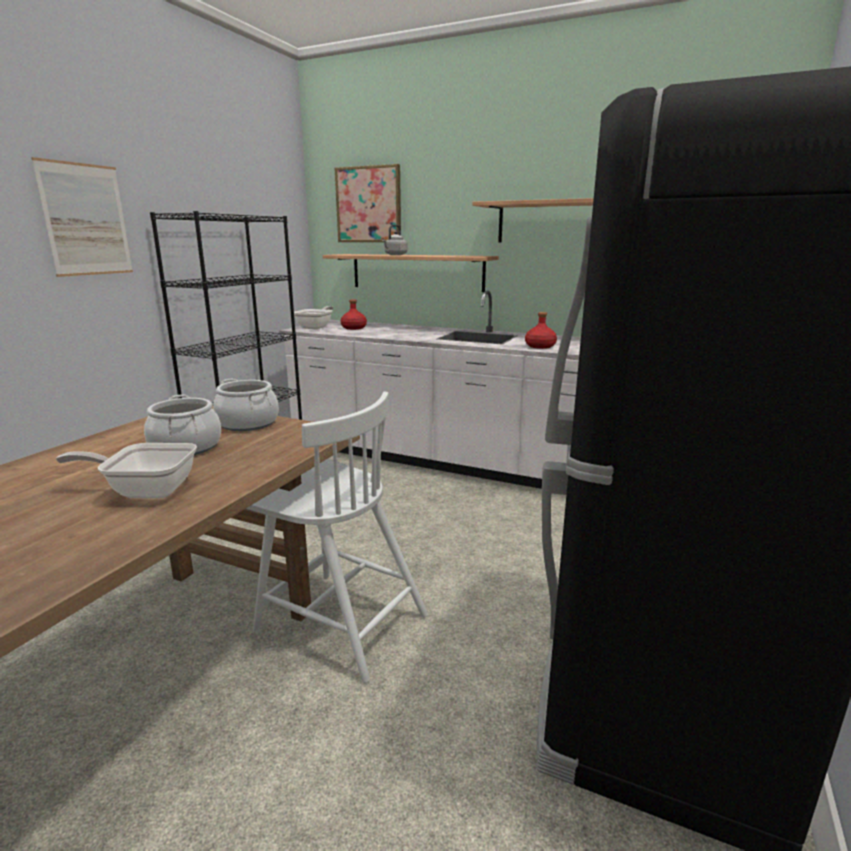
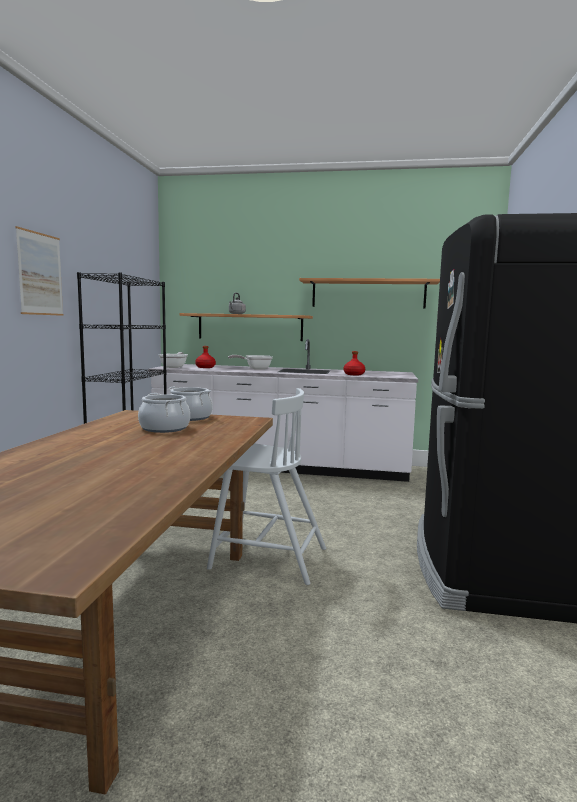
camera: 15 degrees left, 10 degrees down
frying pan [56,443,197,498] -> frying pan moved to [228,355,273,369]
picture [335,164,401,242] -> none

